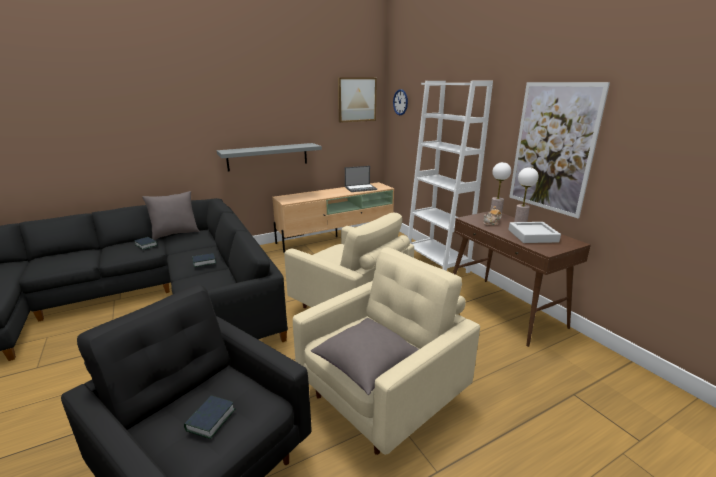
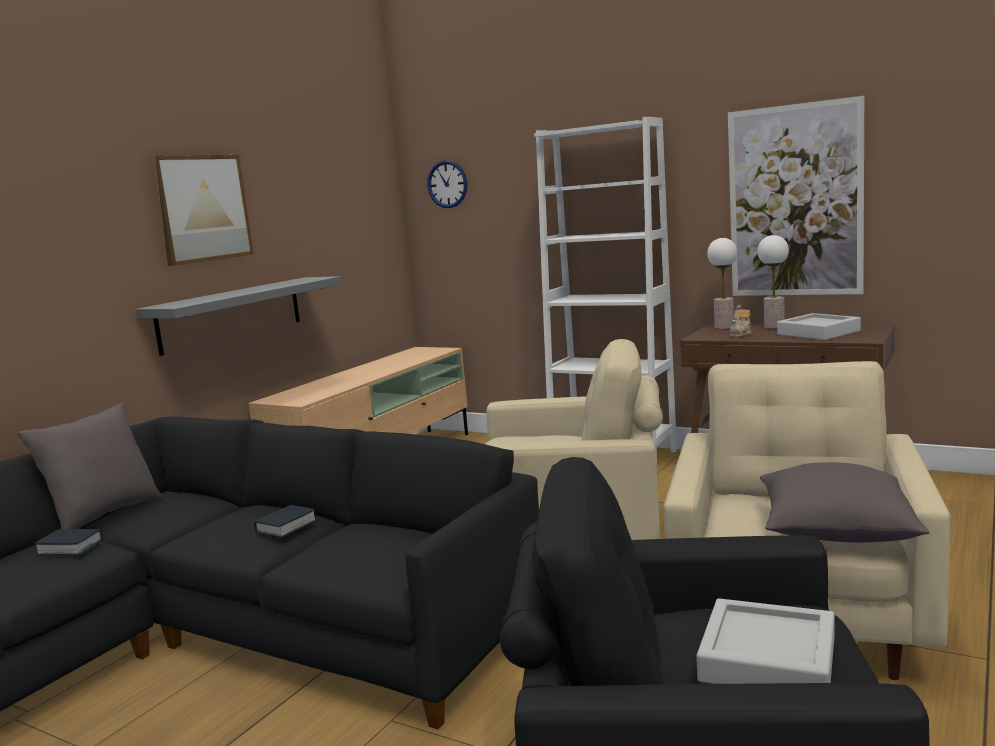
camera: 30 degrees left, 10 degrees down
book [184,396,235,439] -> grey tray [696,598,835,684]
picture [338,77,377,123] -> picture moved to [150,155,253,266]
laptop [345,166,377,192] -> none

